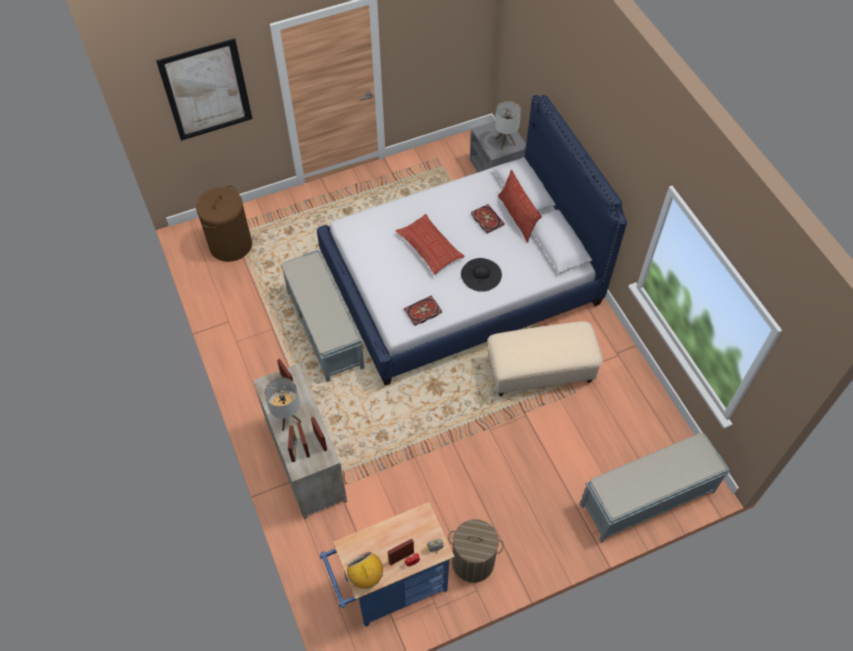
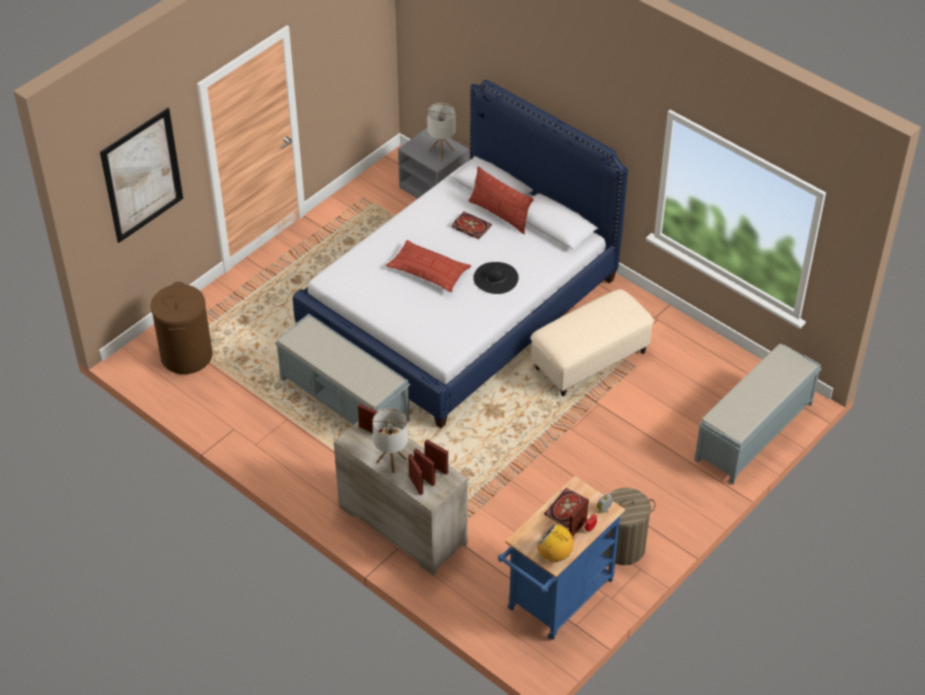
camera: 25 degrees left, 10 degrees down
book [404,295,442,326] -> book moved to [544,488,589,528]

